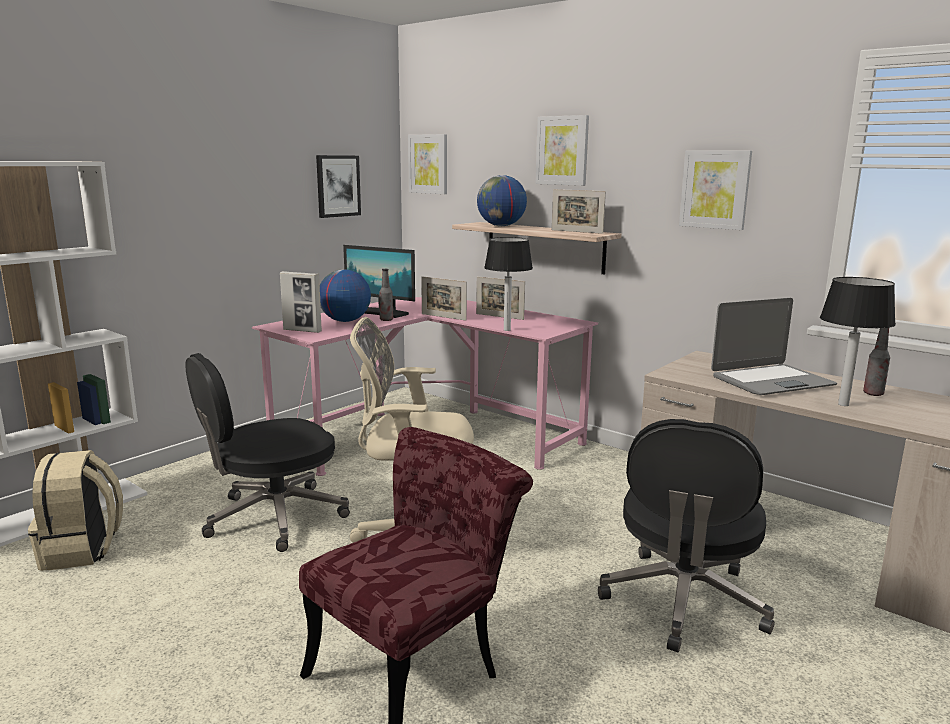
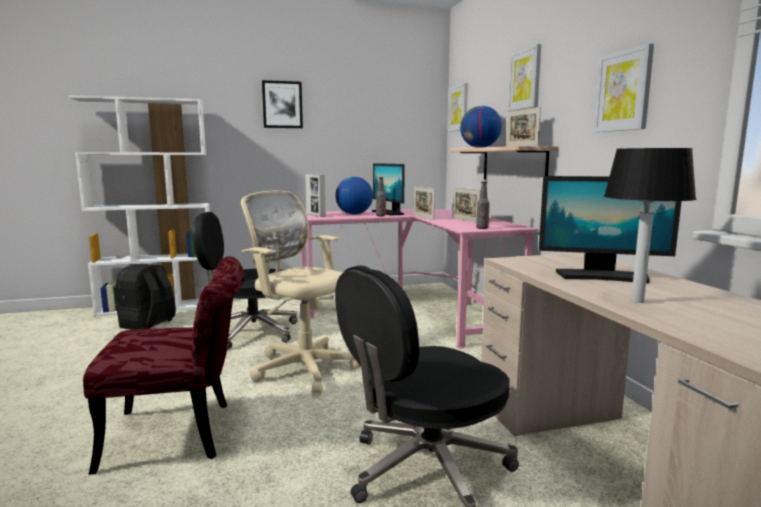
camera: 35 degrees right, 5 degrees down
beige backpack [28,450,123,571] -> black backpack [116,264,176,330]
picture [316,155,361,218] -> picture moved to [262,80,303,128]
table lamp [484,237,533,331] -> none
laptop [711,298,837,395] -> monitor [539,176,682,284]
bottle [863,328,890,396] -> bottle moved to [476,181,489,229]

